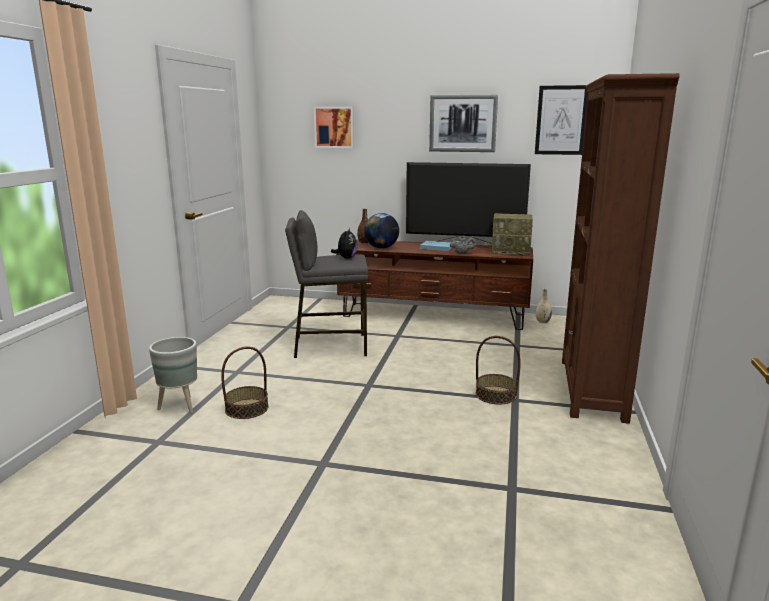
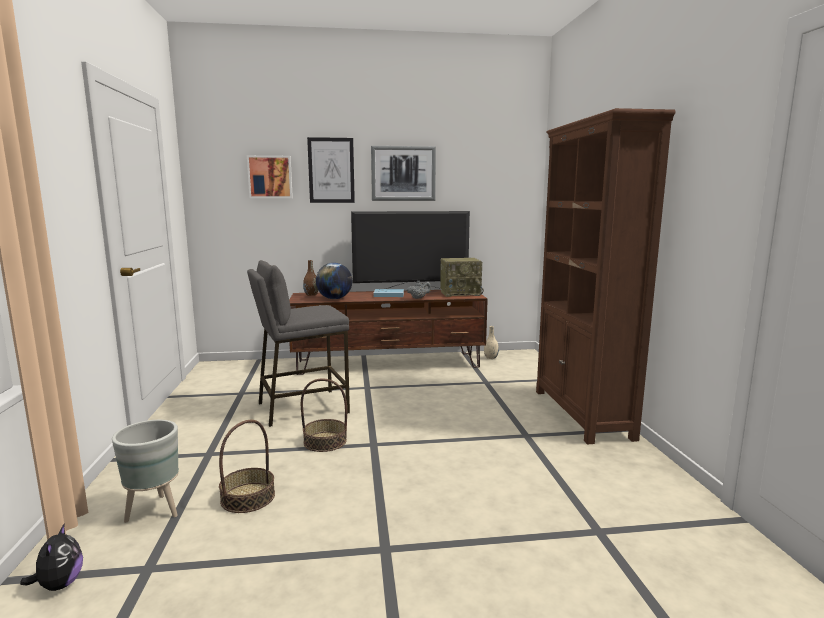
camera: 20 degrees left, 5 degrees down
plush toy [331,228,357,259] -> plush toy moved to [20,523,83,591]
basket [476,336,521,404] -> basket moved to [301,379,347,452]
picture [535,85,588,155] -> picture moved to [307,137,355,203]

